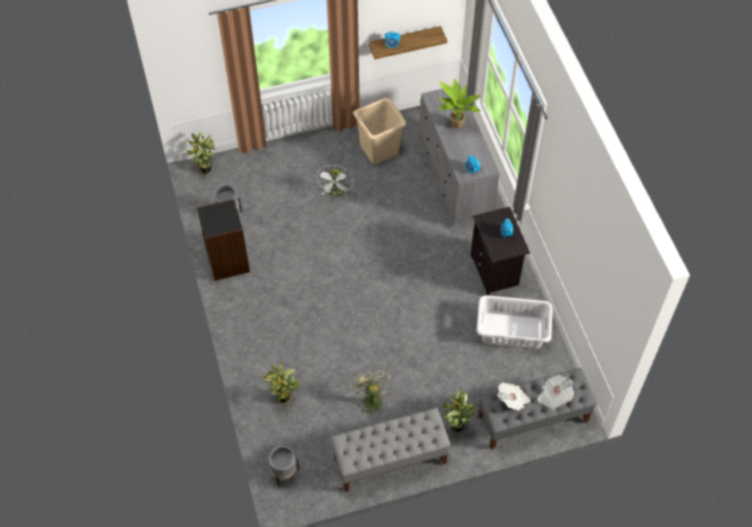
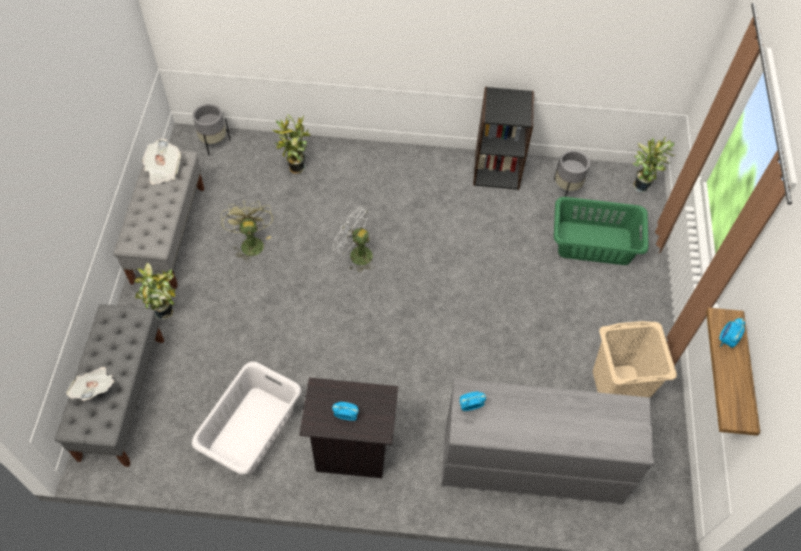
camera: 110 degrees right, 0 degrees up
white fan [316,165,354,197] -> white fan moved to [333,207,373,272]
green fan [350,369,391,417] -> green fan turned 105 degrees counterclockwise [221,201,273,261]
potted plant [438,78,481,129] -> none
newspaper [497,383,530,411] -> newspaper moved to [142,139,181,185]
none -> green laundry basket [554,197,649,265]

